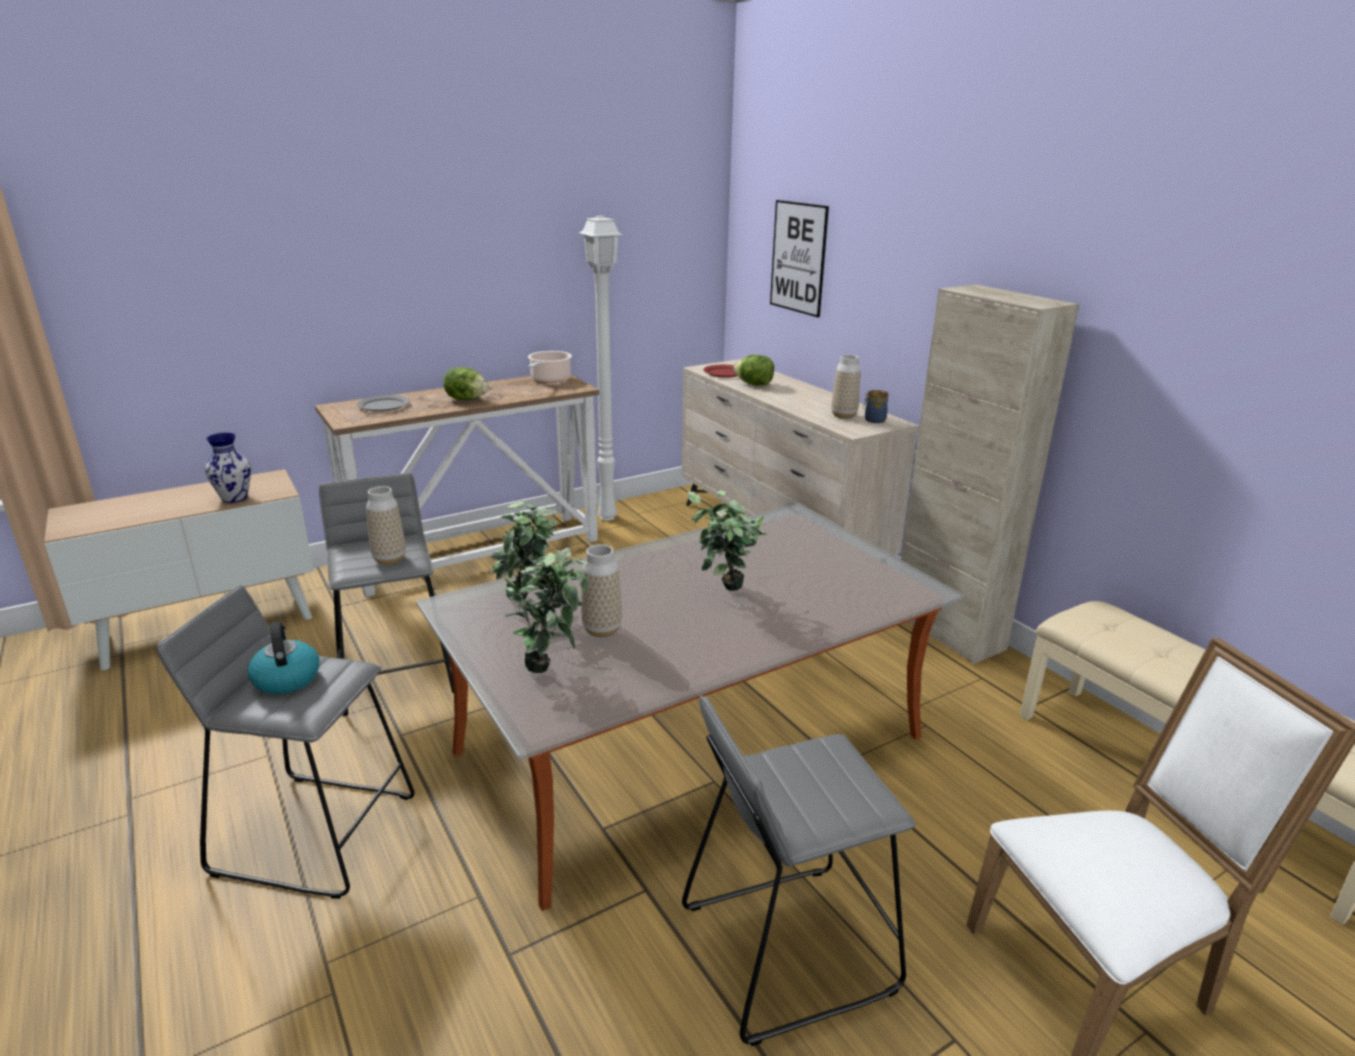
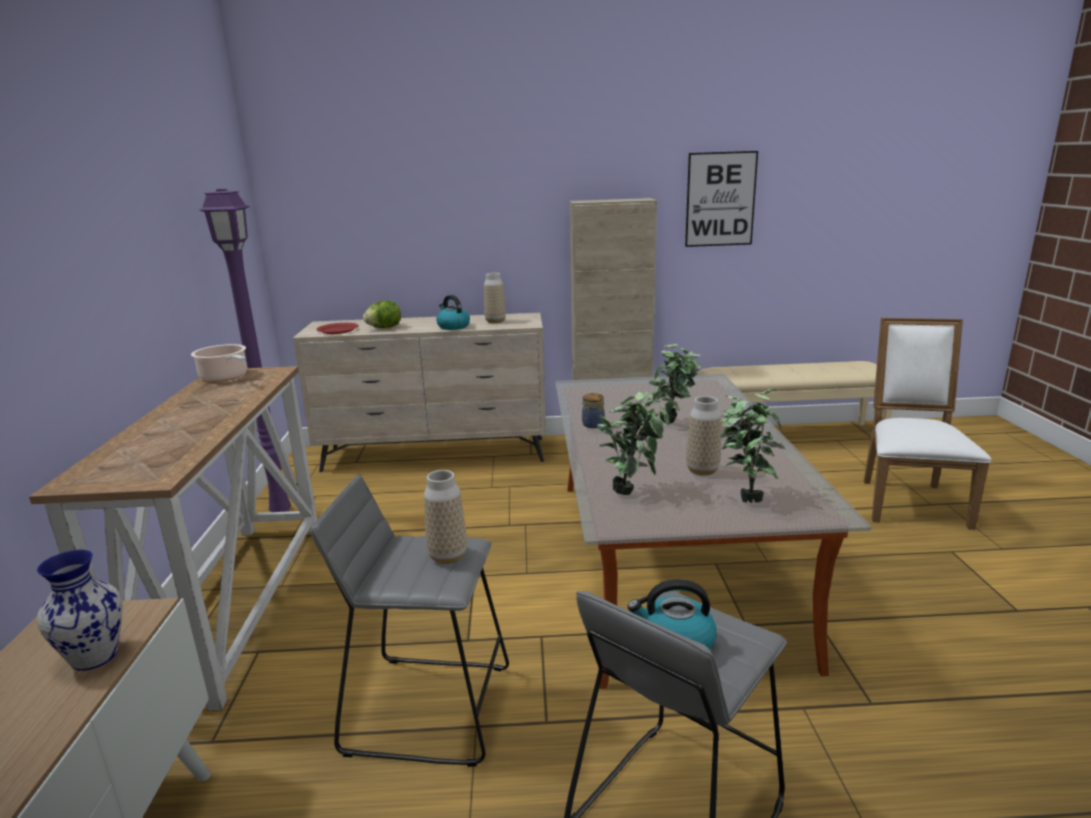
camera: 60 degrees left, 5 degrees down
grey plate [357,395,409,412] -> none
lettuce [443,367,488,400] -> none
white floor lamp [579,216,622,521] -> purple floor lamp [198,189,291,512]
grey stool [682,695,916,1046] -> none
picture [770,200,829,317] -> picture moved to [685,151,758,247]
jar [863,390,889,423] -> jar moved to [582,393,605,428]
none -> kettle [436,295,470,330]

